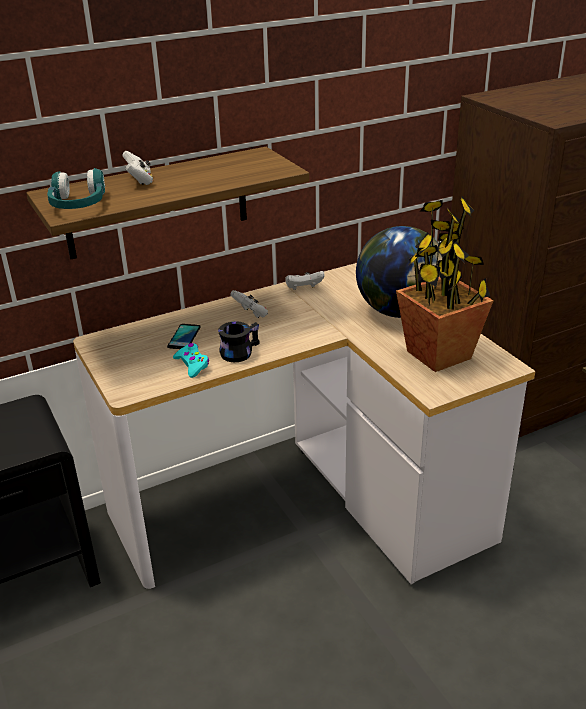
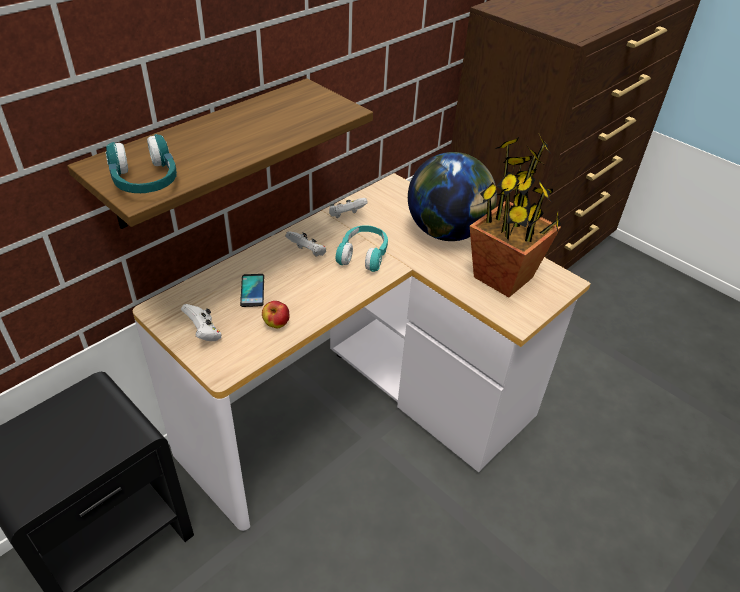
camera: 20 degrees left, 10 degrees up
white game controller [122,151,153,185] -> white game controller moved to [181,304,222,341]
turquoise game controller [173,343,209,378] -> apple [262,301,290,329]
black mug [218,321,260,362] -> none
none -> turquoise headphones [336,225,388,272]

